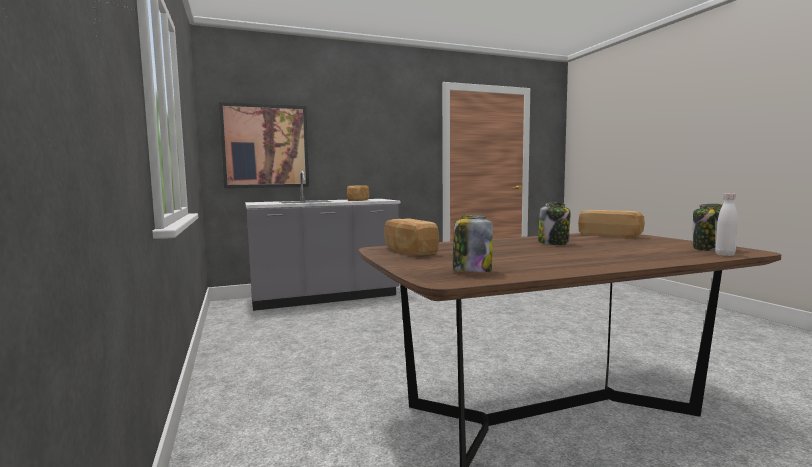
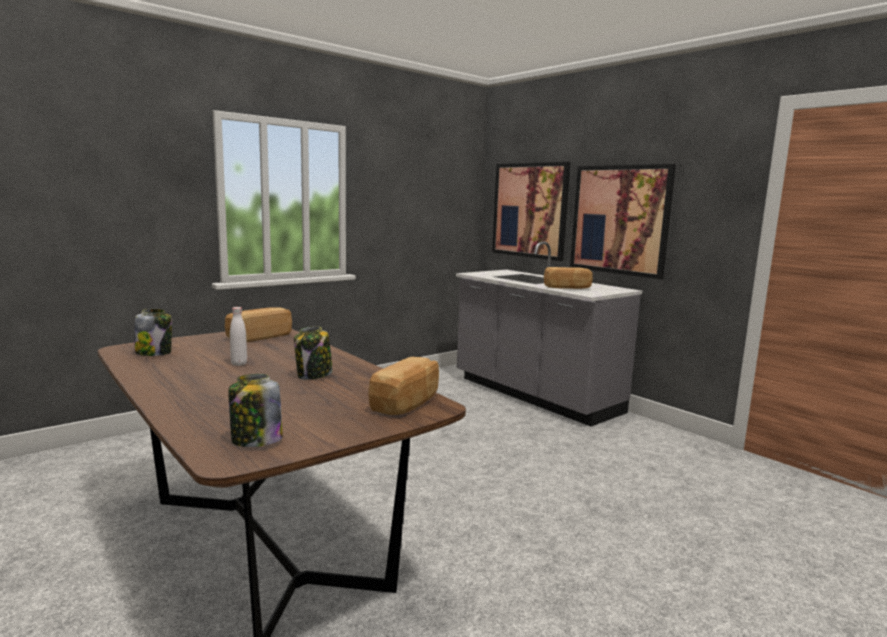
camera: 70 degrees right, 5 degrees up
white bottle [715,193,738,256] -> white bottle moved to [230,307,247,366]
none -> picture [570,164,676,279]

